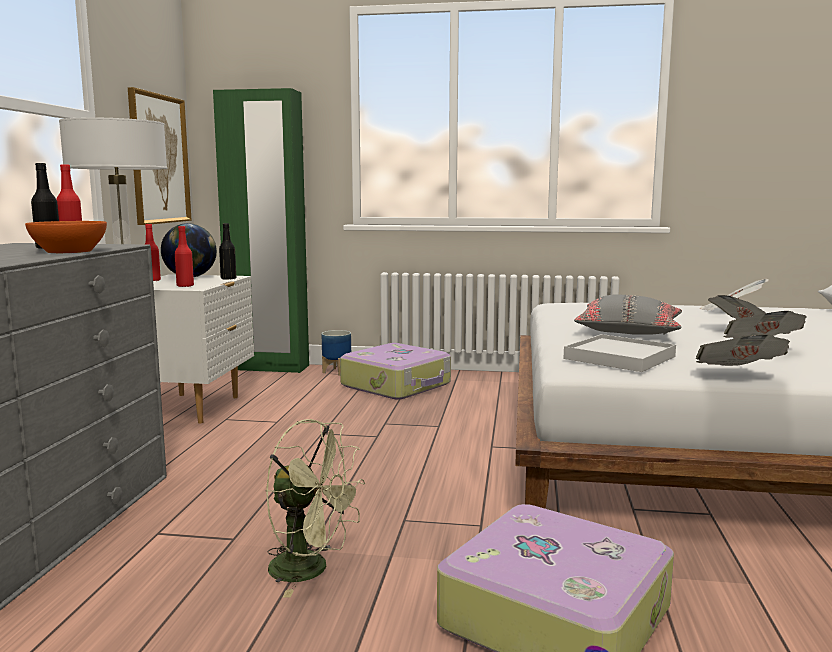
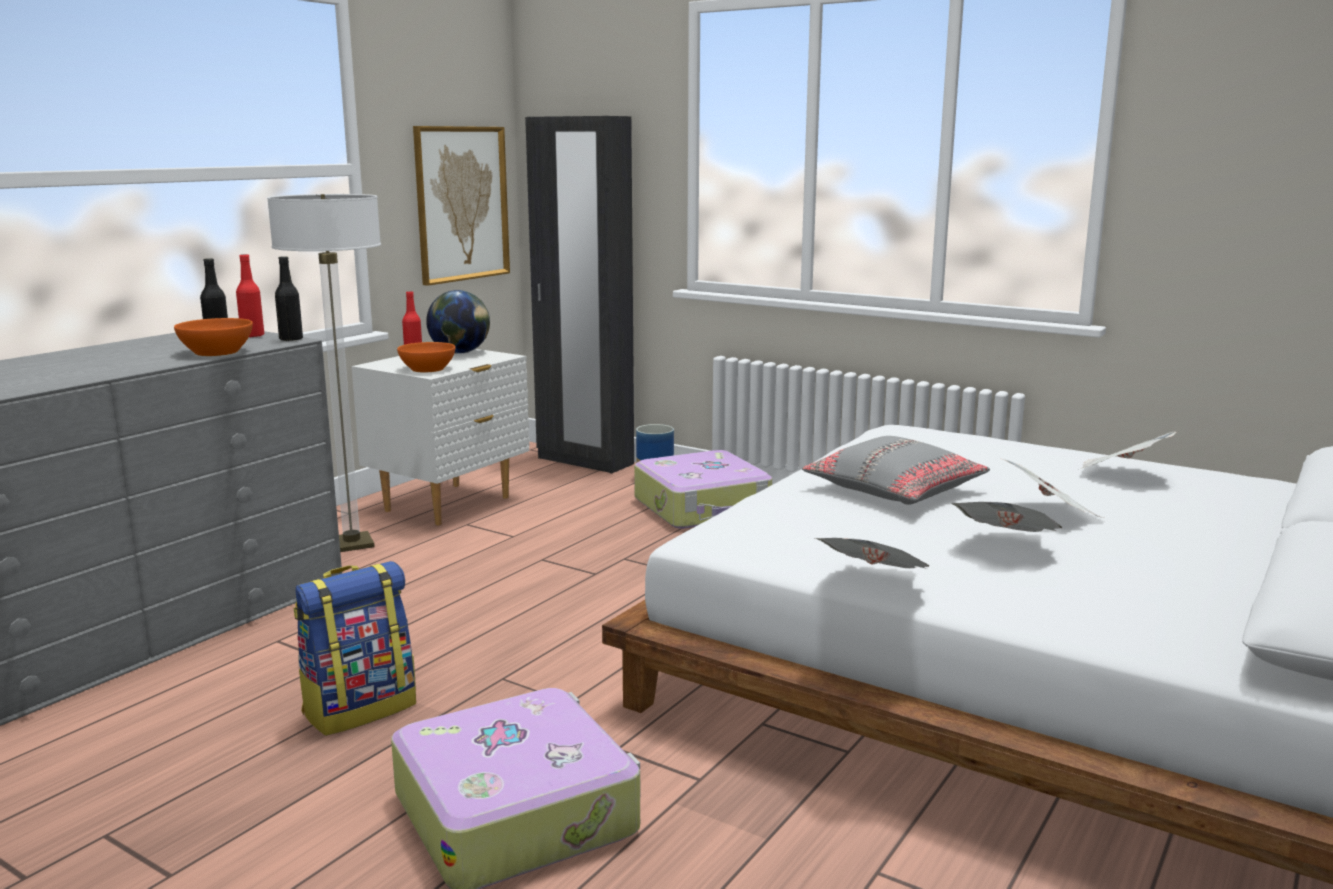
camera: 25 degrees right, 5 degrees up
red bottle [175,226,194,287] -> orange bowl [397,342,456,372]
green wardrobe [213,88,309,373] -> black wardrobe [525,116,634,473]
black bottle [219,223,236,280] -> black bottle moved to [275,256,303,341]
green fan [266,419,365,598] -> backpack [293,561,416,736]
white tray [564,334,676,372] -> none

